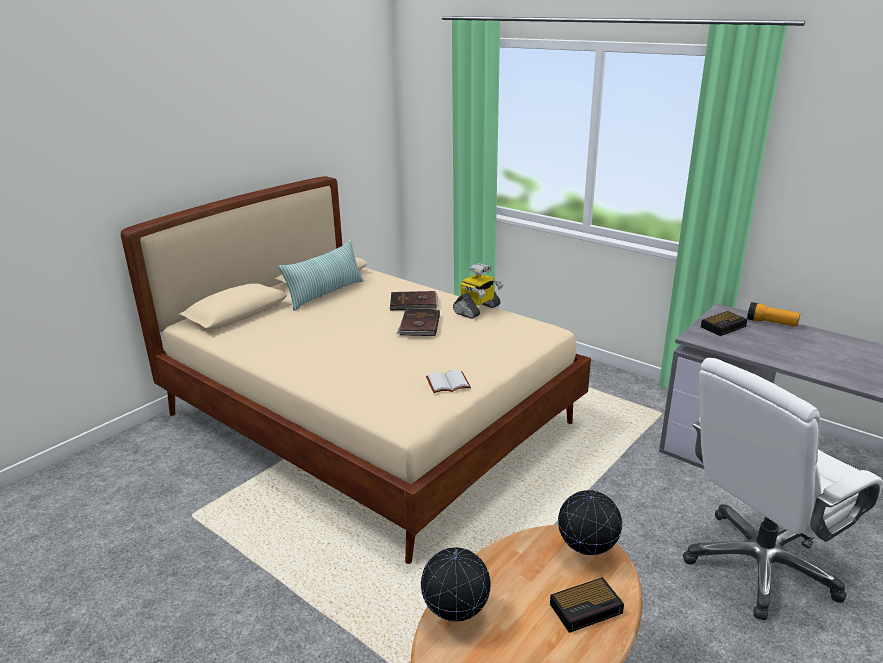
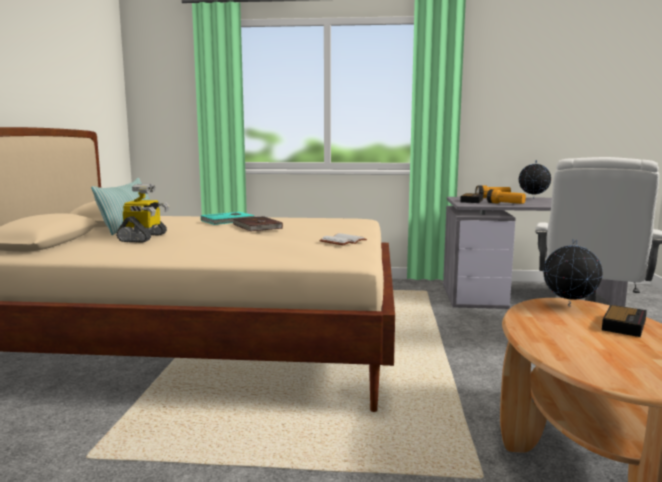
camera: 35 degrees left, 15 degrees down
brown book [390,291,438,311] -> turquoise book [201,212,254,225]
globe [421,547,491,622] -> globe moved to [519,160,551,199]
toy robot [453,263,504,319] -> toy robot moved to [116,183,169,243]
none -> flashlight [487,189,526,204]

